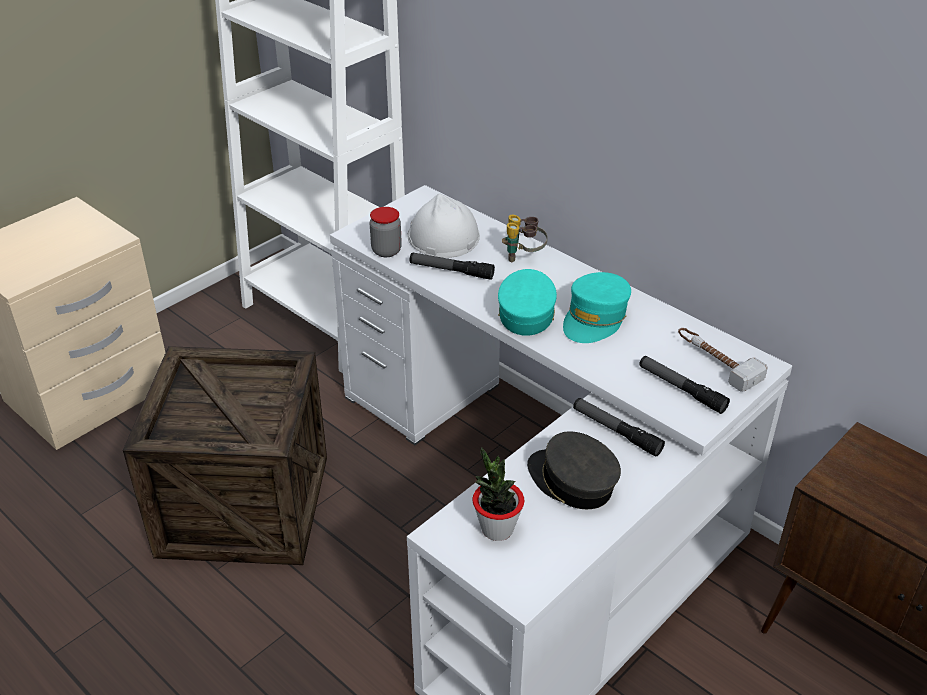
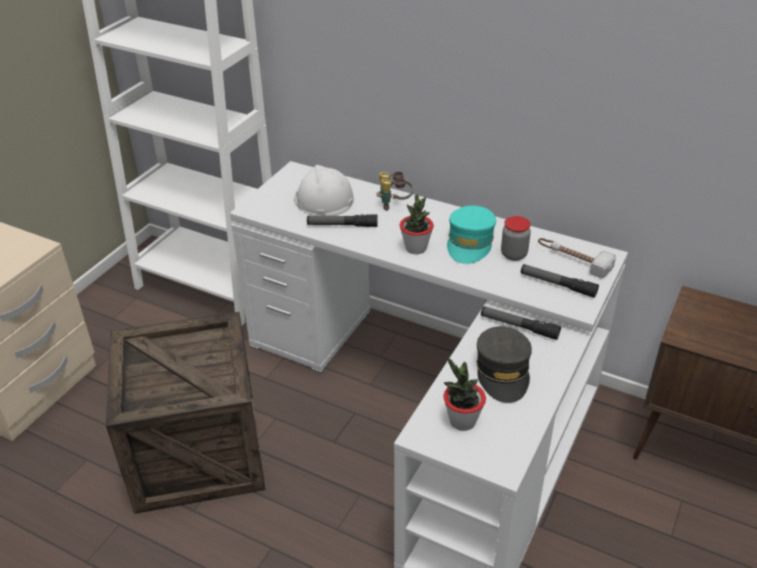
camera: 15 degrees left, 0 degrees up
jar [370,207,402,257] -> jar moved to [501,216,531,261]
turquoise cap [498,269,557,336] -> potted plant [400,194,434,254]
grey cap [527,431,621,509] -> grey cap turned 120 degrees counterclockwise [476,326,532,403]

